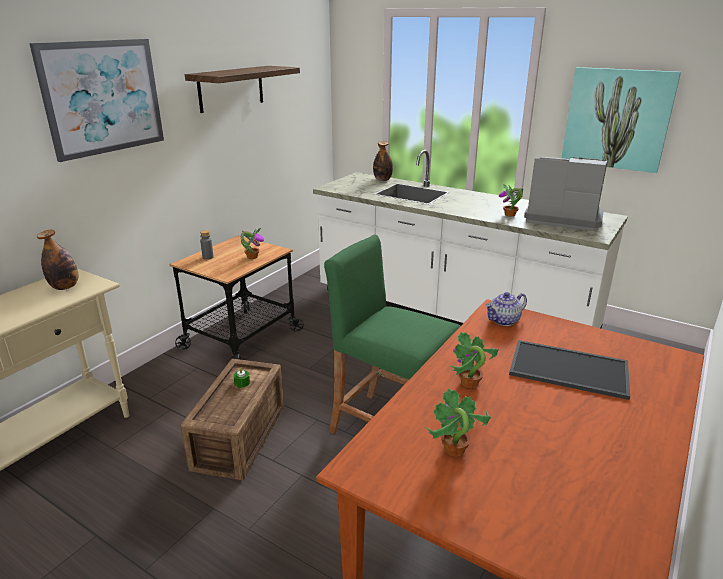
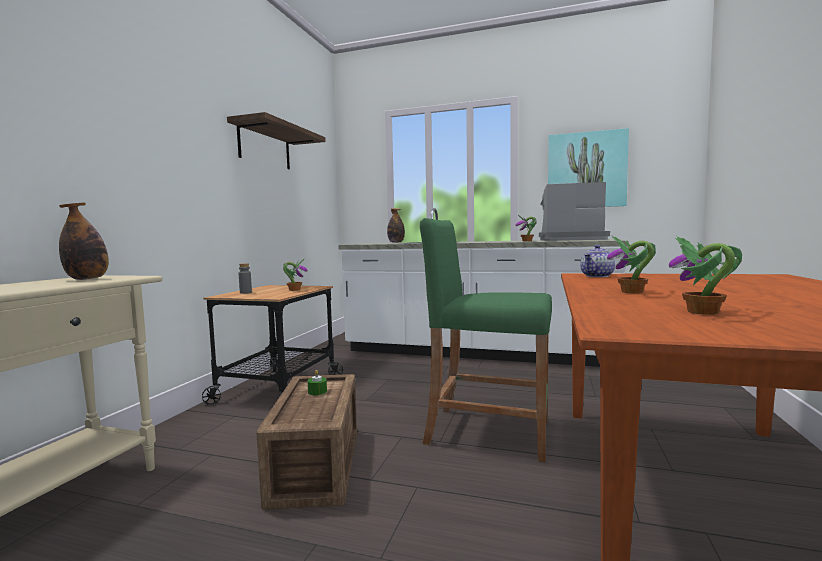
camera: 15 degrees left, 20 degrees down
picture [29,39,164,162] -> none
tray [509,340,630,400] -> none

